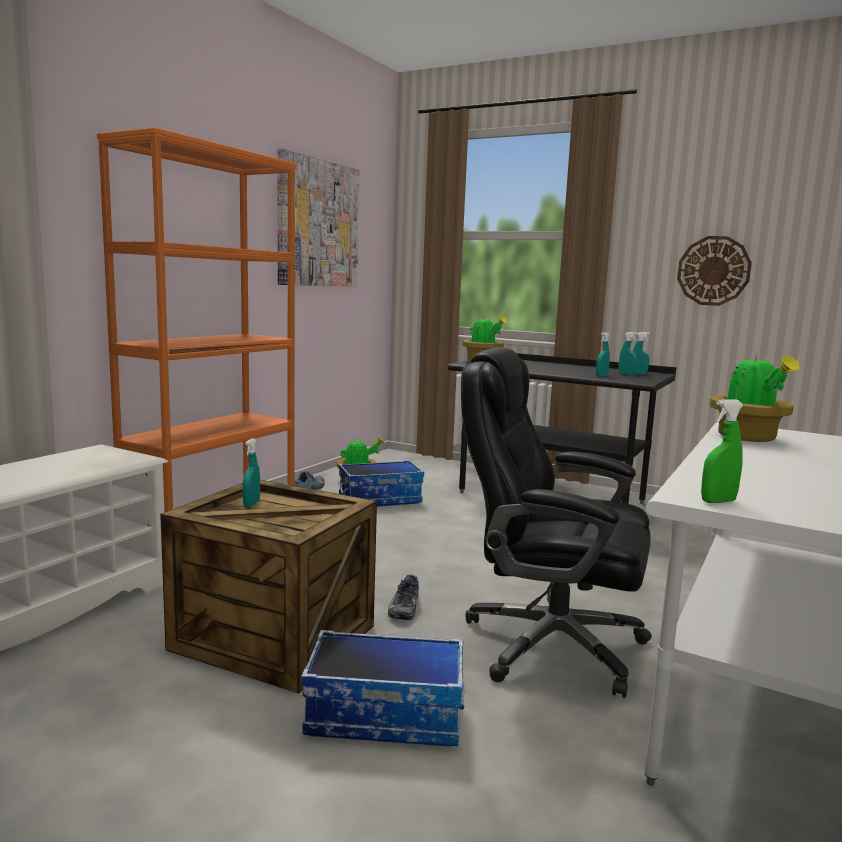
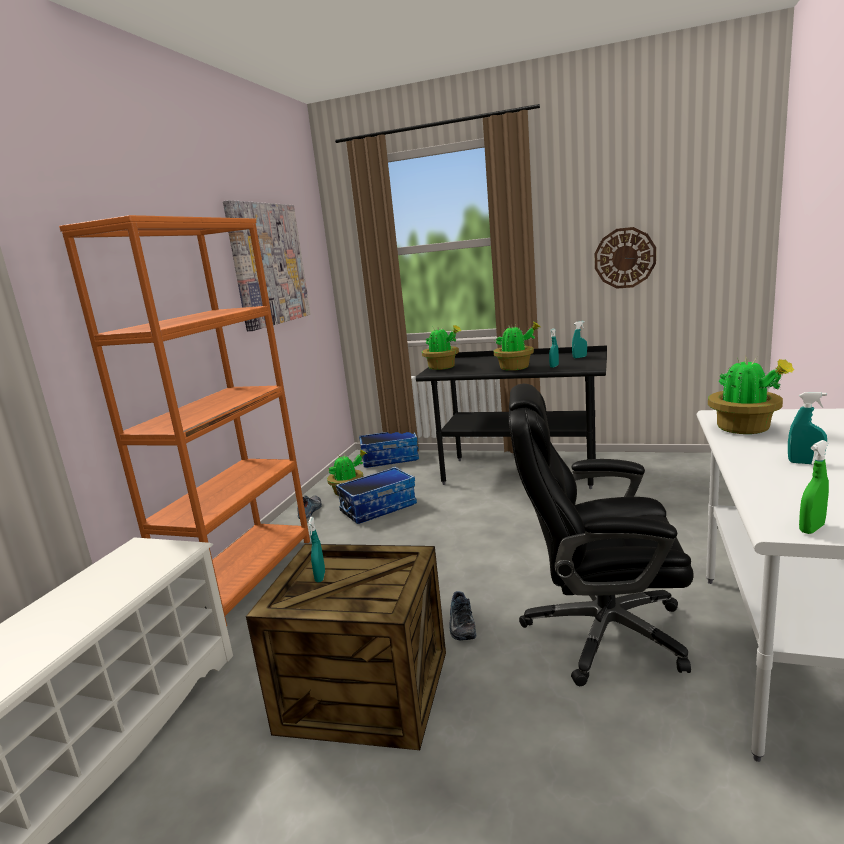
camera: 10 degrees left, 5 degrees up
storage box [301,630,464,747] -> storage box moved to [359,432,419,468]
turquoise spray bottle [619,332,638,375] -> turquoise spray bottle moved to [788,392,827,465]
none -> potted plant [494,322,541,371]

